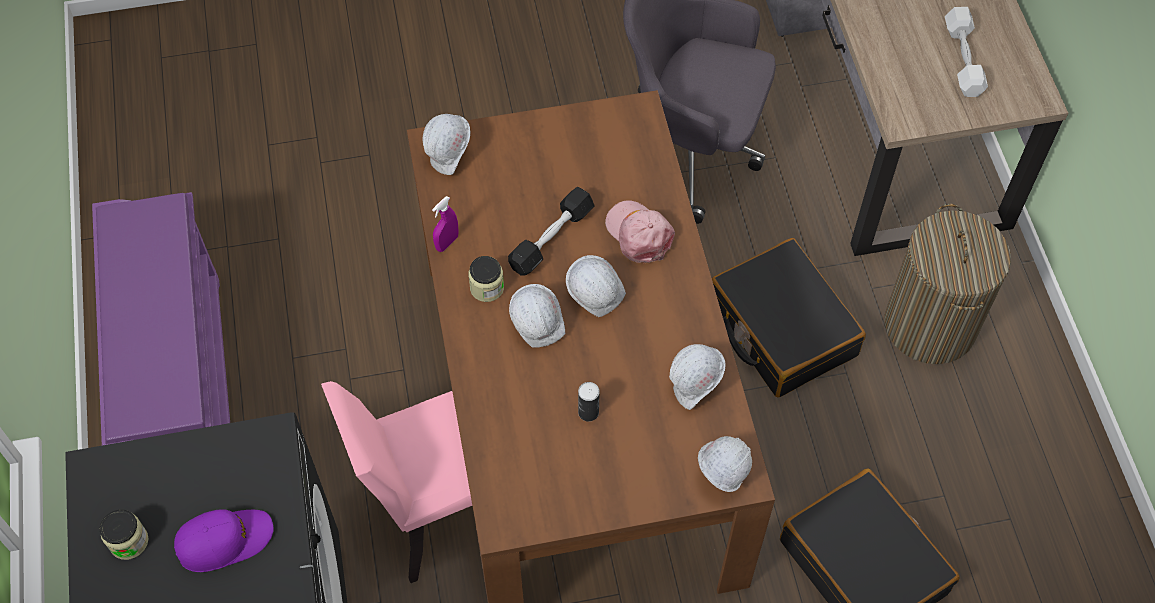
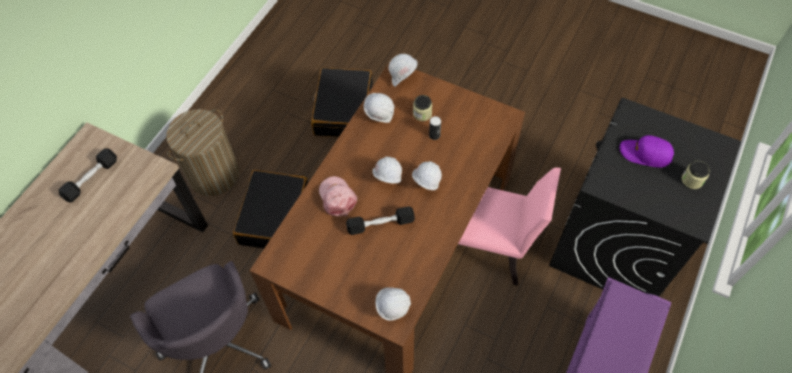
camera: 140 degrees left, 0 degrees up
purple spray bottle [432,196,459,252] -> none
jar [468,256,504,302] -> jar moved to [413,95,432,121]
pink cap [605,200,675,263] -> pink cap turned 150 degrees clockwise [319,176,357,217]
white dumbbell [945,7,988,97] -> black dumbbell [59,148,117,202]

